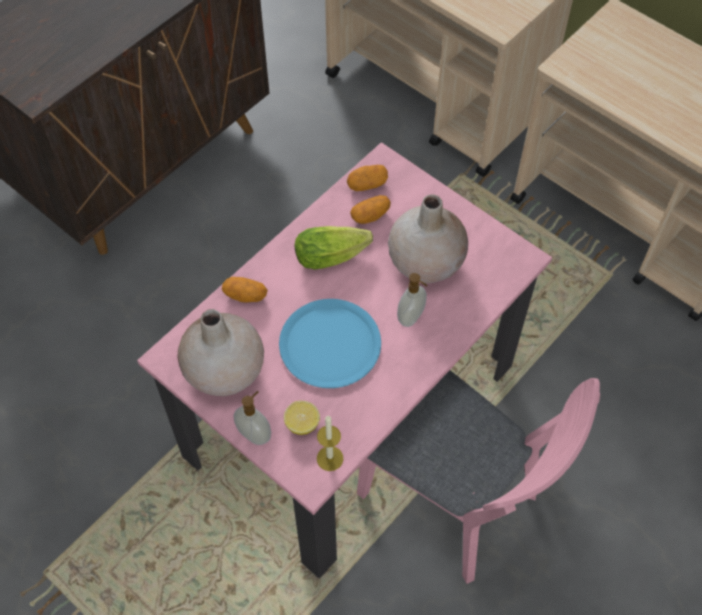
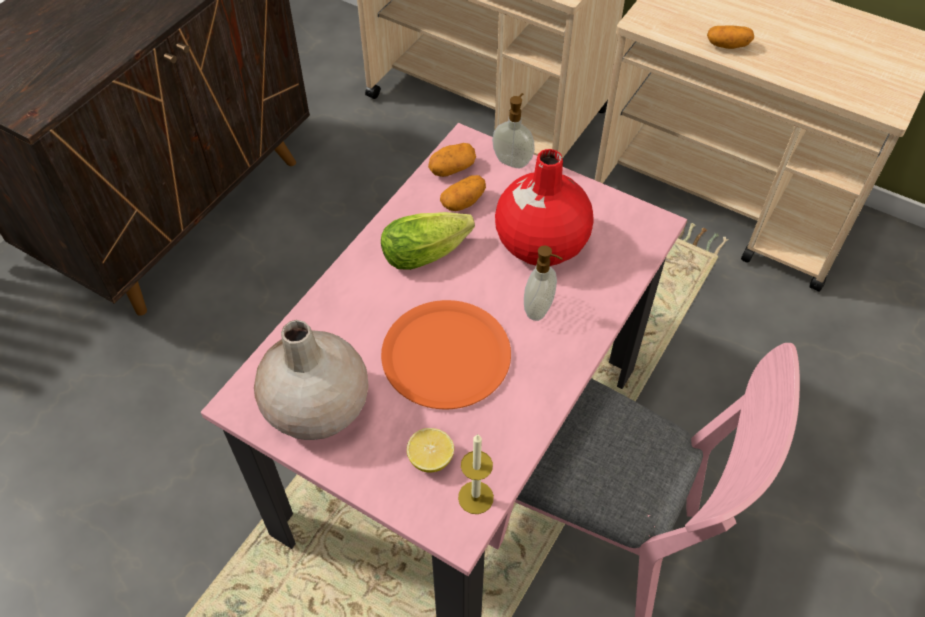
camera: 10 degrees left, 5 degrees down
potato [222,277,268,302] -> potato moved to [707,25,754,49]
soap dispenser [234,391,271,445] -> soap dispenser moved to [492,93,535,168]
blue plate [279,299,381,388] -> orange plate [381,300,511,409]
beige vase [388,194,468,284] -> red vase [495,149,593,266]

